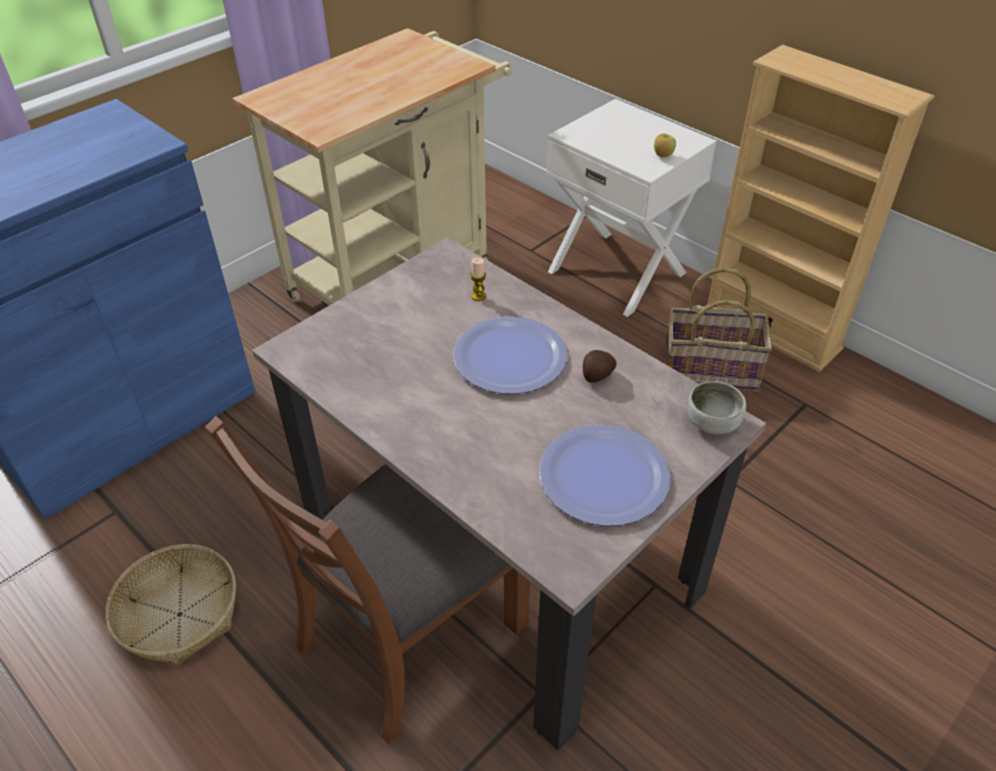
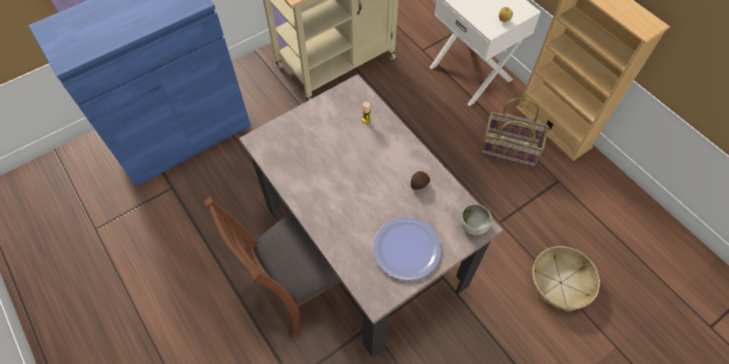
camera: 10 degrees right, 15 degrees up
basket [106,544,236,666] -> basket moved to [532,246,600,312]
plate [453,316,567,394] -> none

